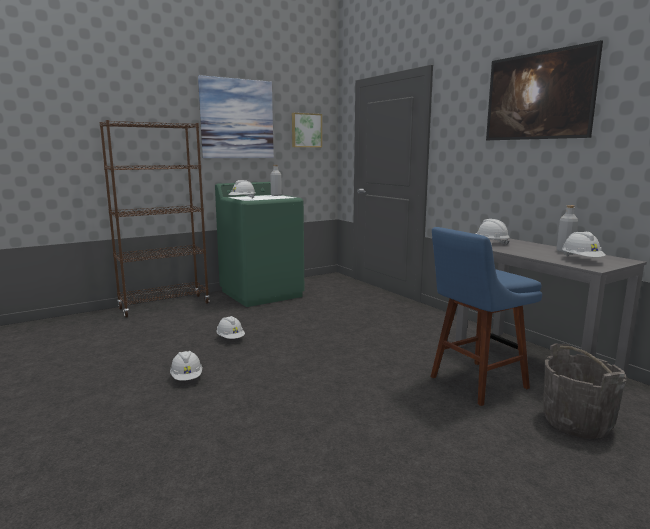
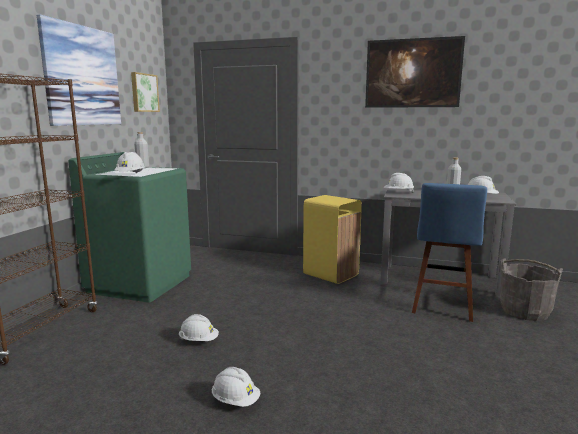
camera: 40 degrees left, 0 degrees up
none -> yellow trash can [303,195,362,284]

